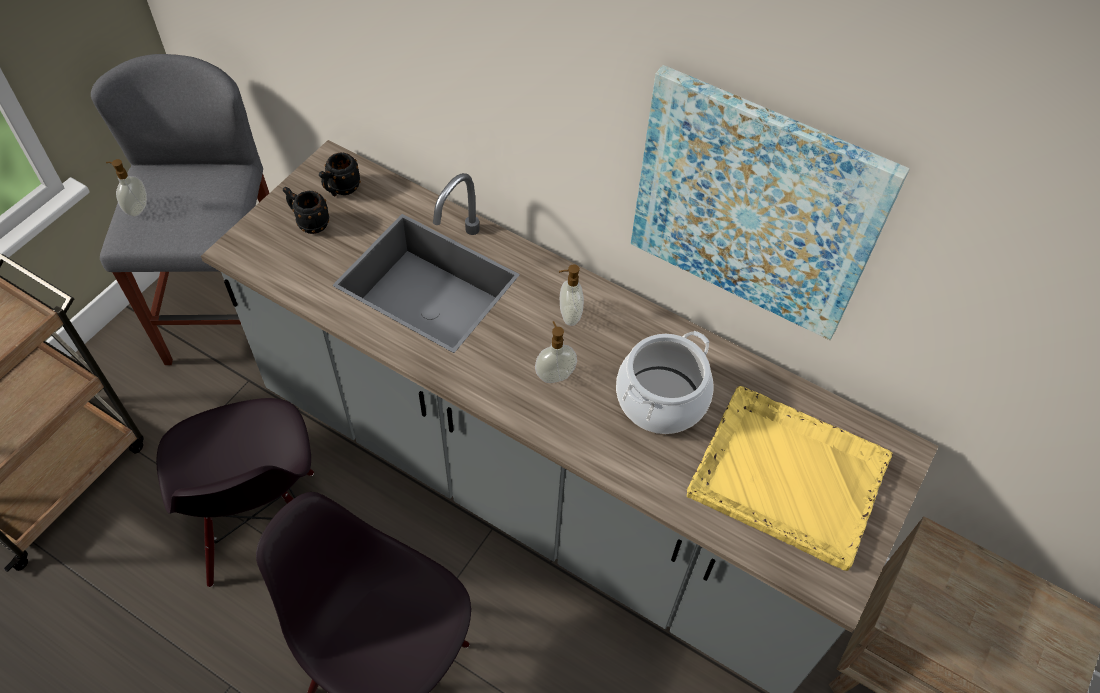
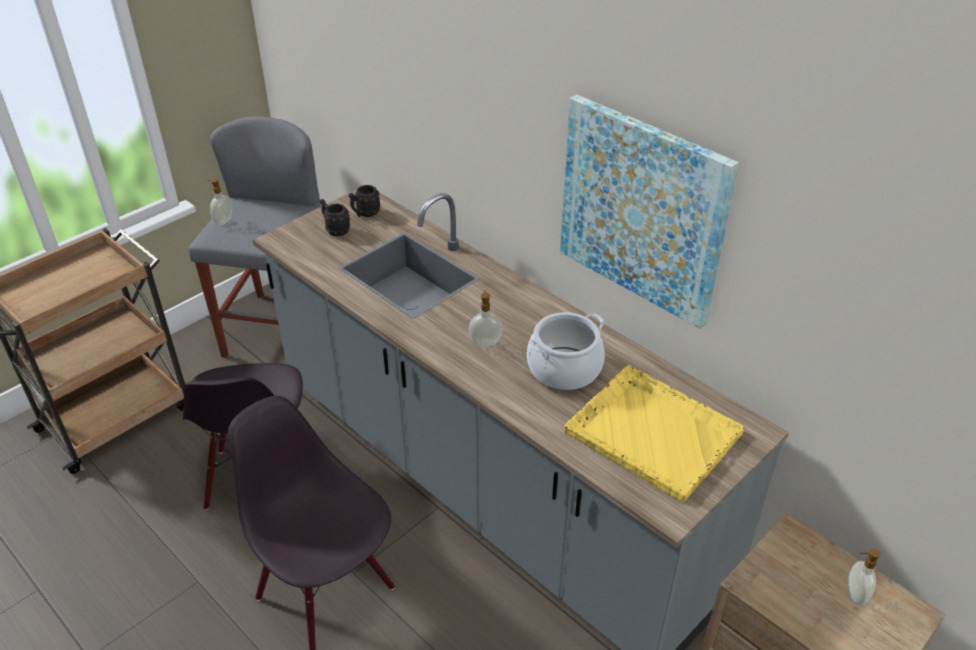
camera: 15 degrees right, 15 degrees down
soap dispenser [559,264,584,326] -> soap dispenser moved to [848,548,881,605]

